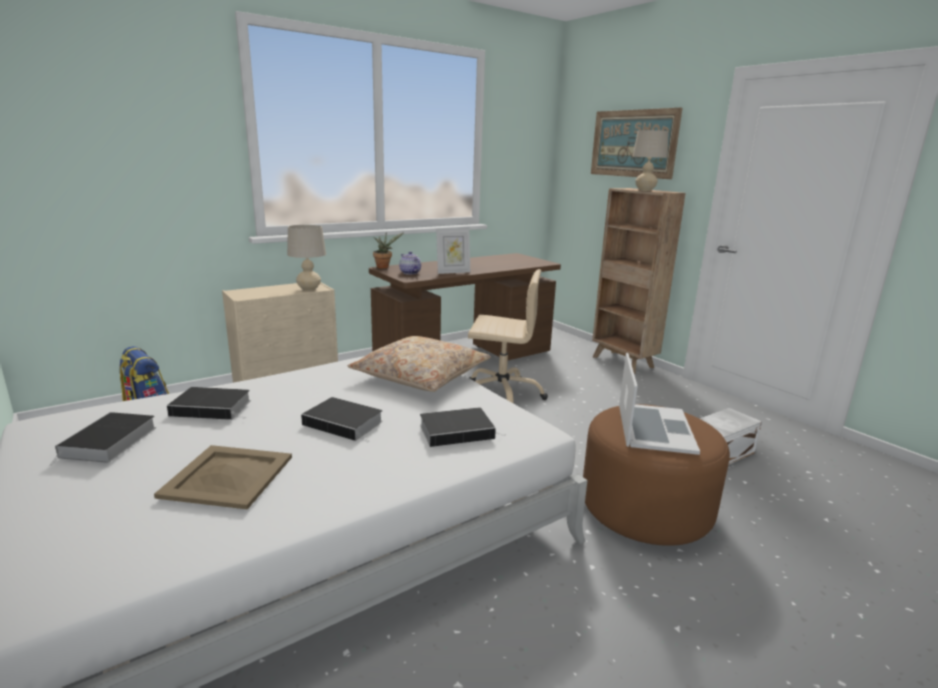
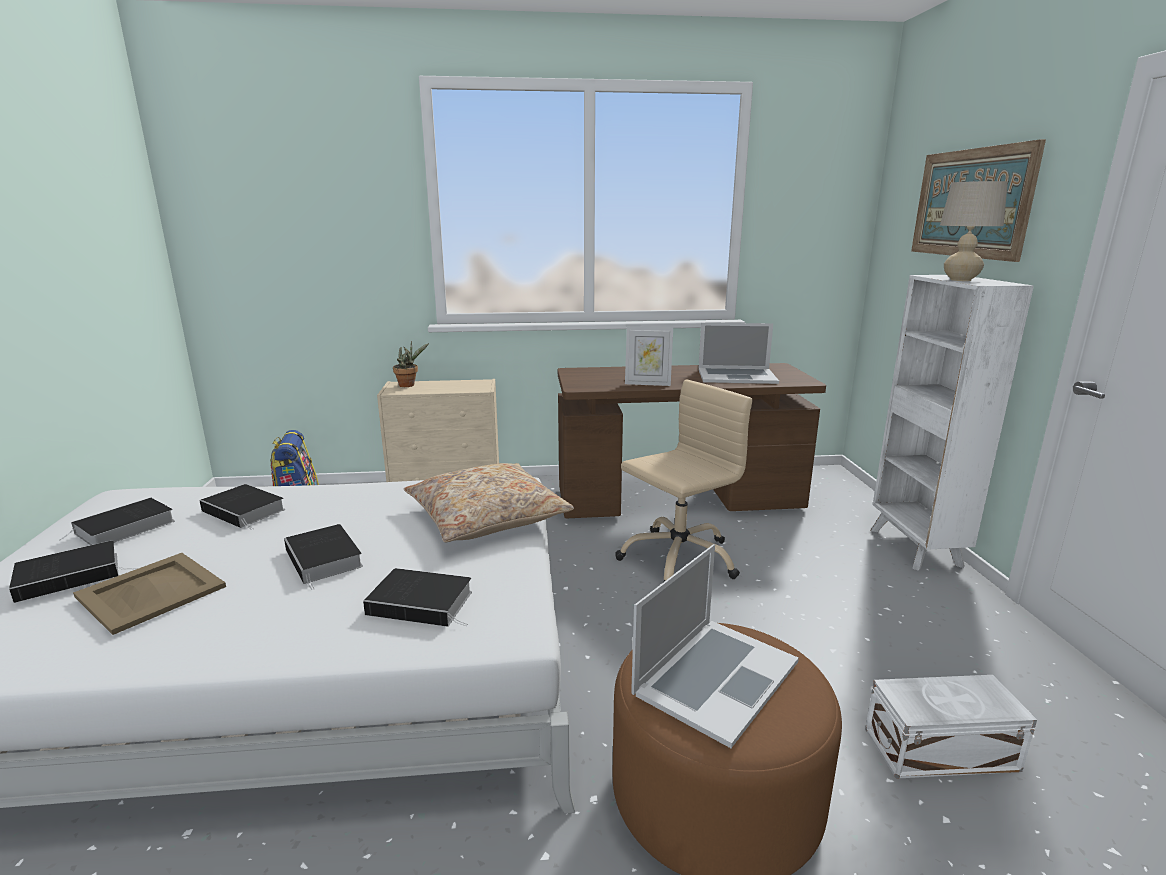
camera: 30 degrees right, 0 degrees up
beige table lamp [287,225,326,291] -> none
potted plant [373,232,404,269] -> potted plant moved to [393,341,429,387]
teapot [399,251,421,275] -> none
beige office chair [468,269,548,404] -> beige office chair turned 75 degrees counterclockwise [615,379,752,582]
brown bookcase [592,188,686,374] -> white bookcase [870,275,1034,571]
none -> book [9,541,137,603]
none -> laptop [698,323,779,384]

